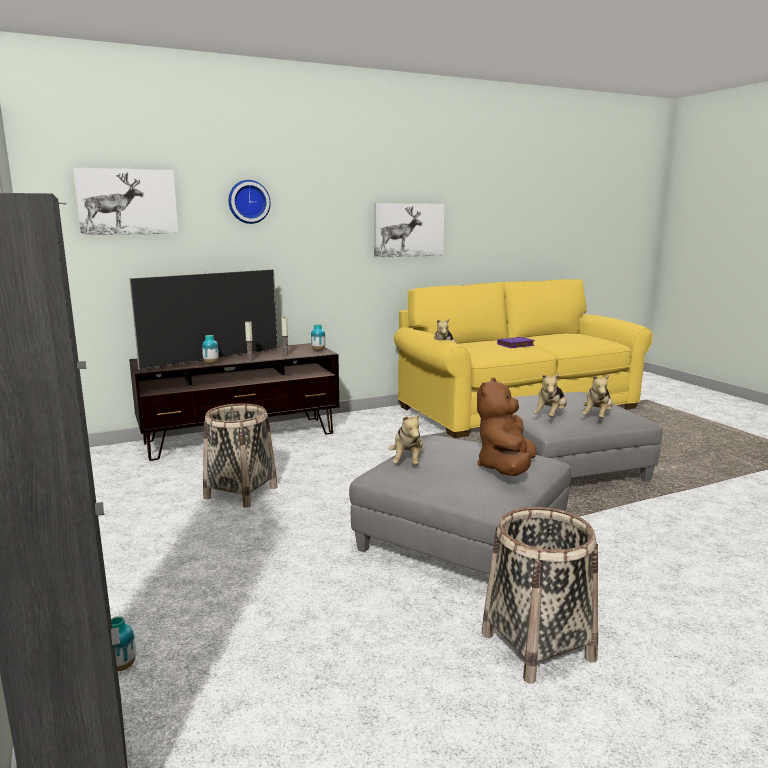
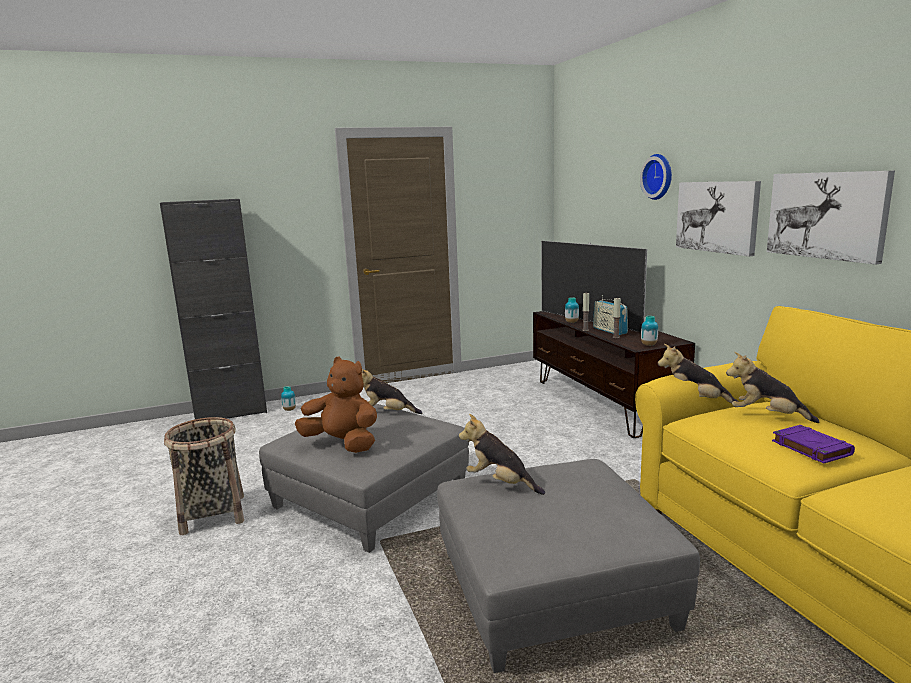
camera: 95 degrees right, 0 degrees up
picture [73,167,179,235] -> picture moved to [676,181,761,256]
basket [203,403,278,508] -> none
plush toy [582,374,613,418] -> plush toy moved to [726,352,820,423]
none -> radio [593,295,628,335]

